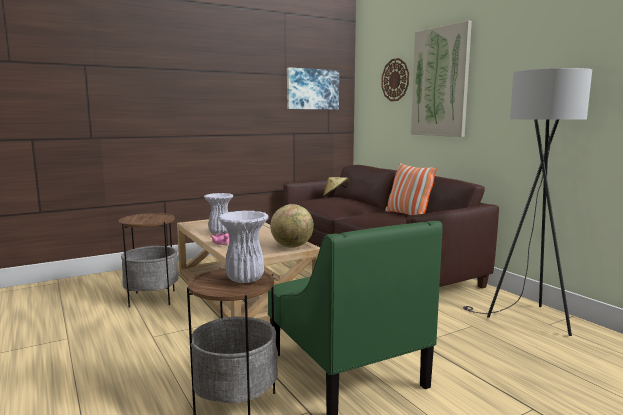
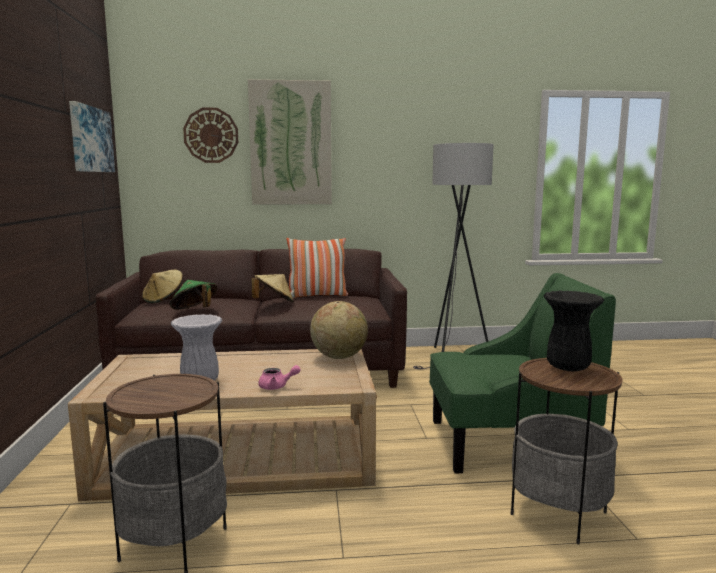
camera: 65 degrees left, 0 degrees up
white vase [218,211,269,283] -> black vase [544,291,604,372]
none -> green hat [170,280,218,310]
none -> beige hat [252,274,293,302]

